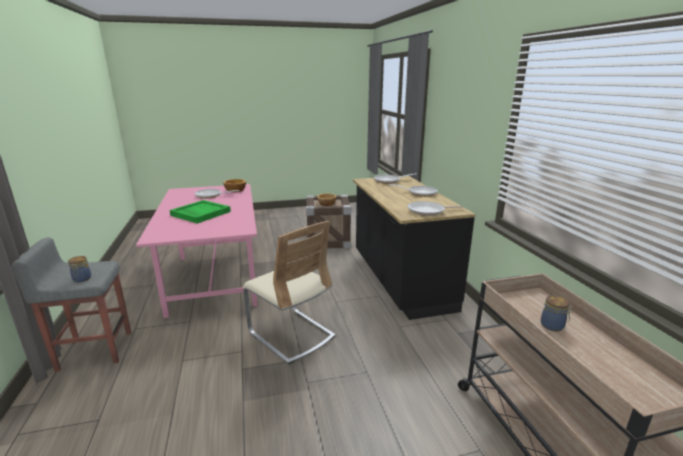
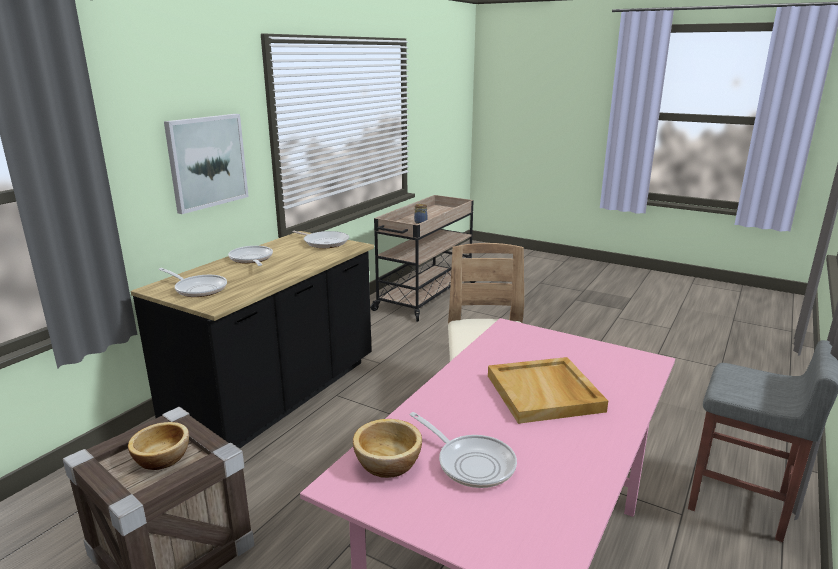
camera: 135 degrees left, 0 degrees up
jar [68,256,91,282] -> none
green tray [170,200,231,224] -> beige tray [488,357,608,424]
none -> picture [164,114,249,214]

